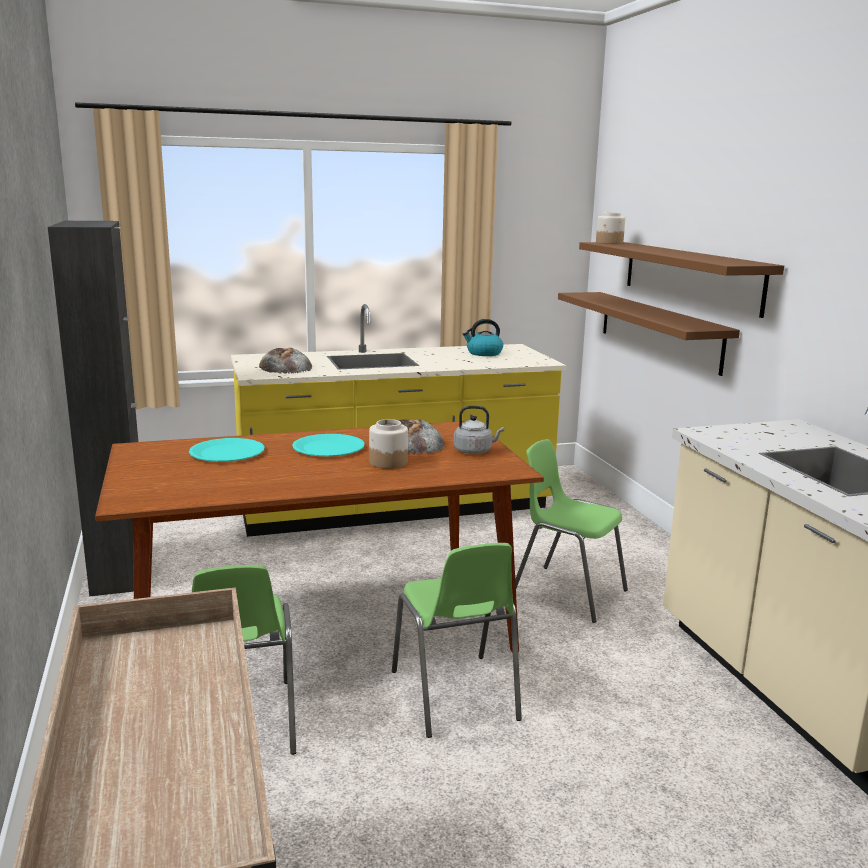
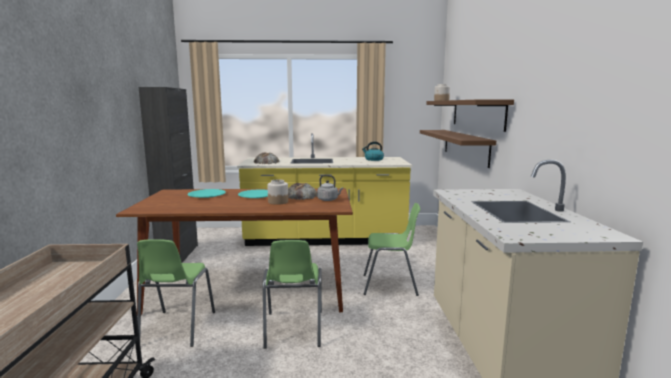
camera: 15 degrees right, 5 degrees down
green chair [515,439,628,623] -> green chair turned 135 degrees clockwise [364,203,420,296]

